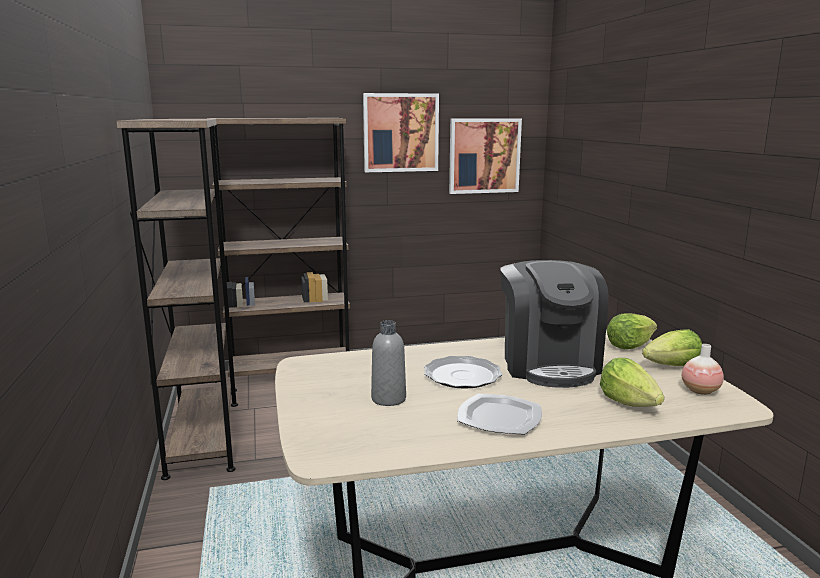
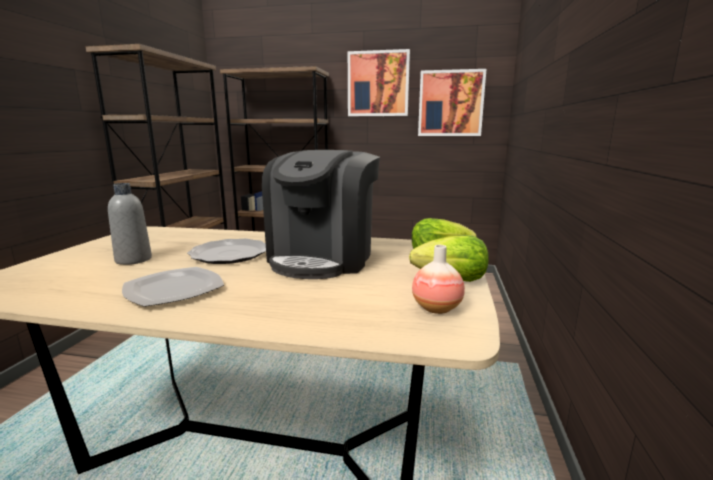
camera: 25 degrees right, 0 degrees up
lettuce [600,358,664,407] -> none

